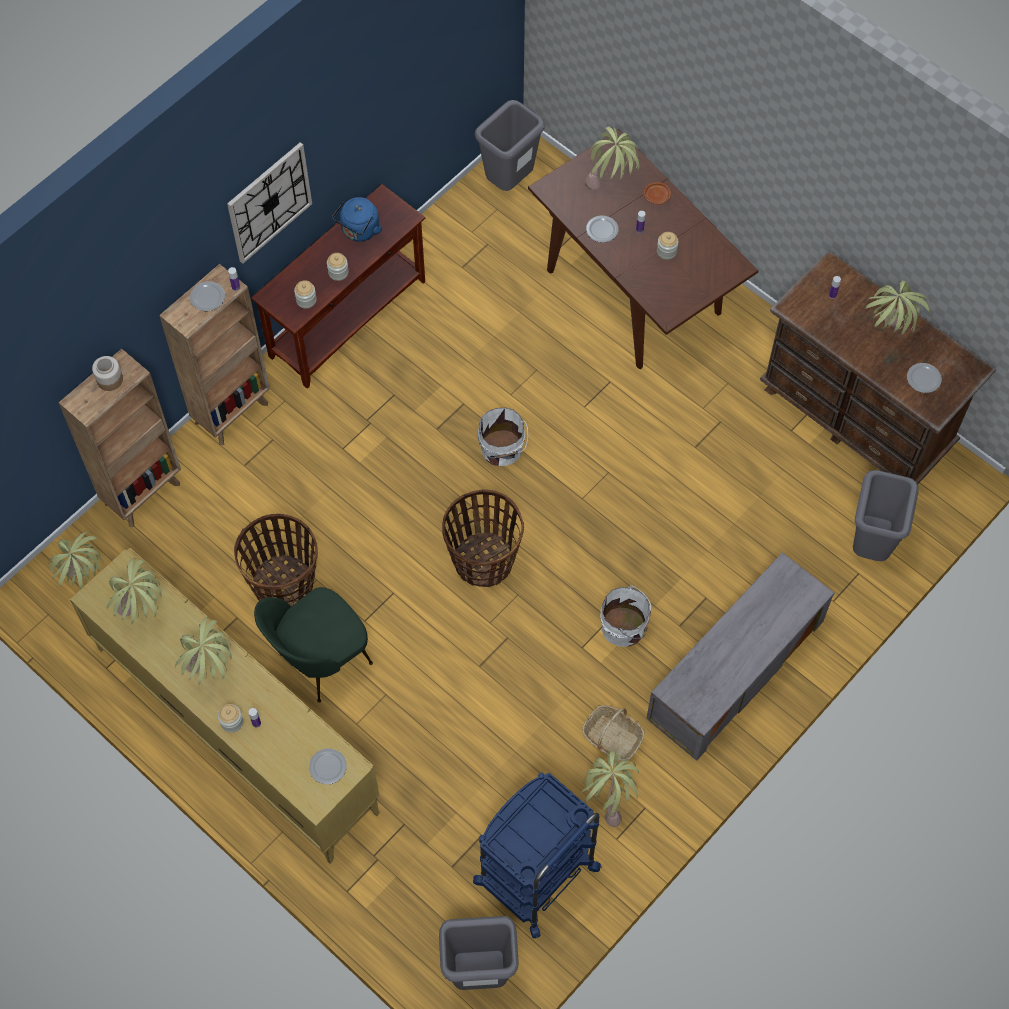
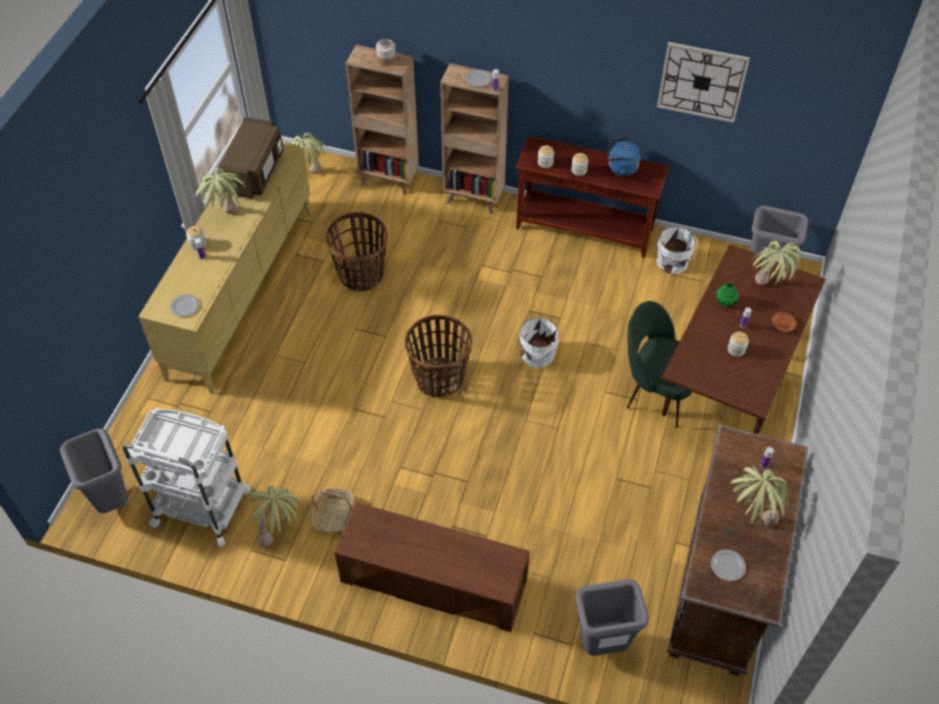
camera: 65 degrees right, 10 degrees down
potted plant [107,558,162,624] -> brown microwave [218,117,284,199]
wall clock [227,142,312,264] -> wall clock moved to [657,42,750,123]
green chair [254,587,373,703] -> green chair moved to [627,301,692,428]
blue cart [473,772,602,938] -> white cart [123,408,251,547]
plate [586,215,619,243] -> green vase [716,283,739,307]
white bucket [600,586,651,647] -> white bucket moved to [657,227,697,274]
grey bench [646,552,835,761] -> brown bench [334,502,530,632]

